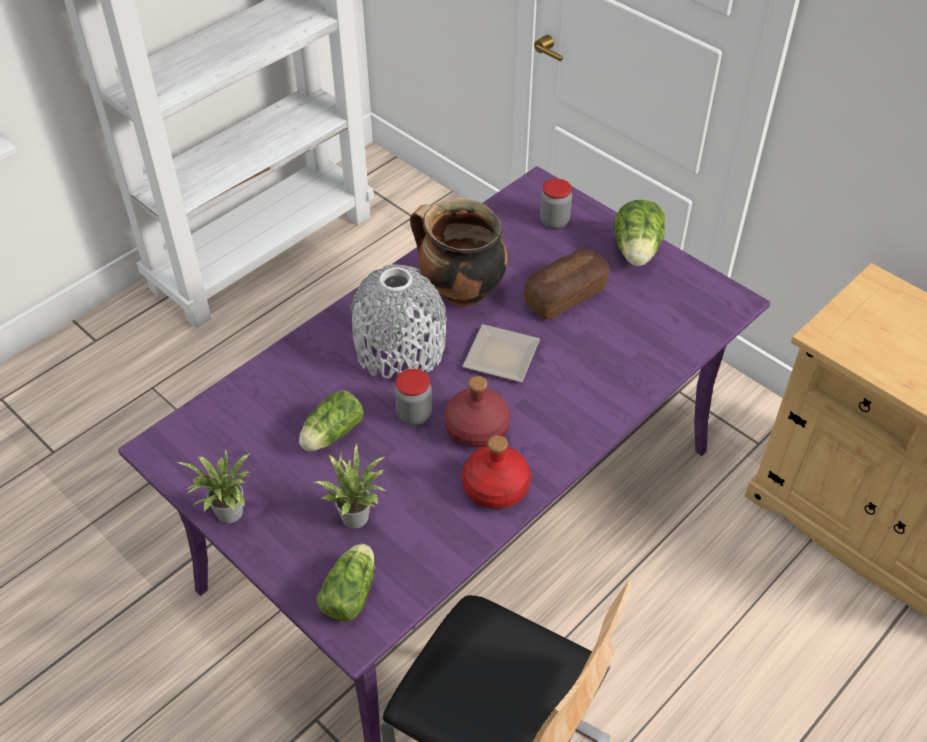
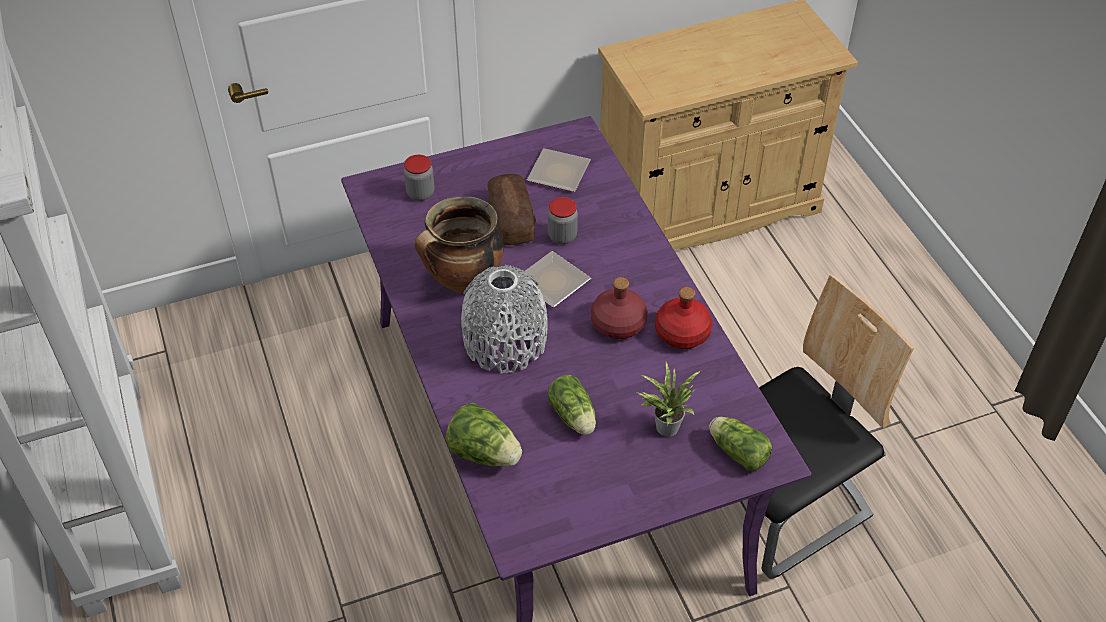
camera: 65 degrees left, 0 degrees up
potted plant [176,448,251,523] -> none
jar [395,369,432,425] -> jar moved to [548,197,578,244]
lettuce [614,200,665,266] -> lettuce moved to [446,403,522,467]
none -> plate [527,148,591,192]

